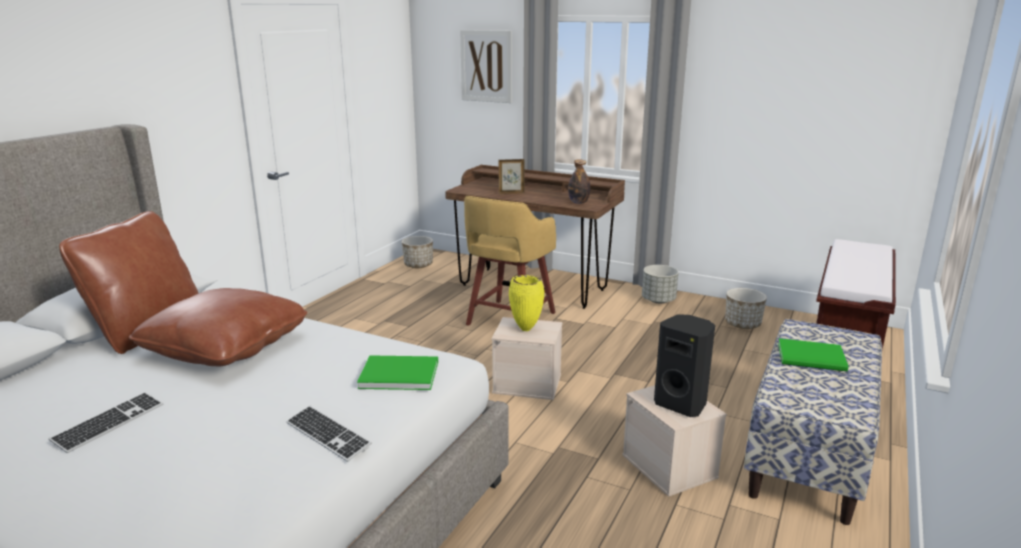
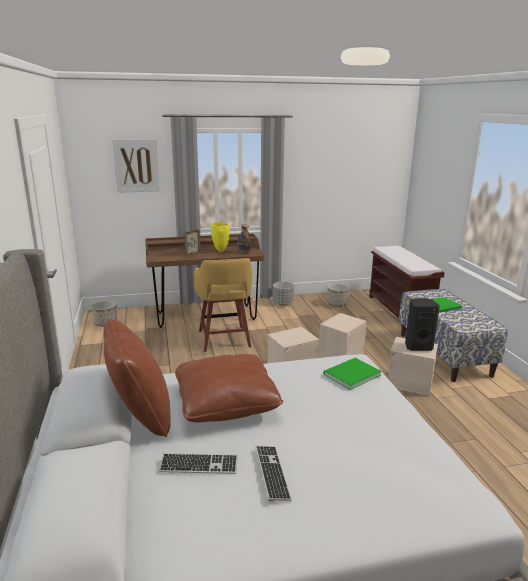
camera: 40 degrees left, 0 degrees up
keyboard [286,406,372,462] -> keyboard moved to [159,453,238,474]
yellow vase [509,275,544,331] -> yellow vase moved to [211,222,230,252]
none -> beige storage box [318,313,367,358]

